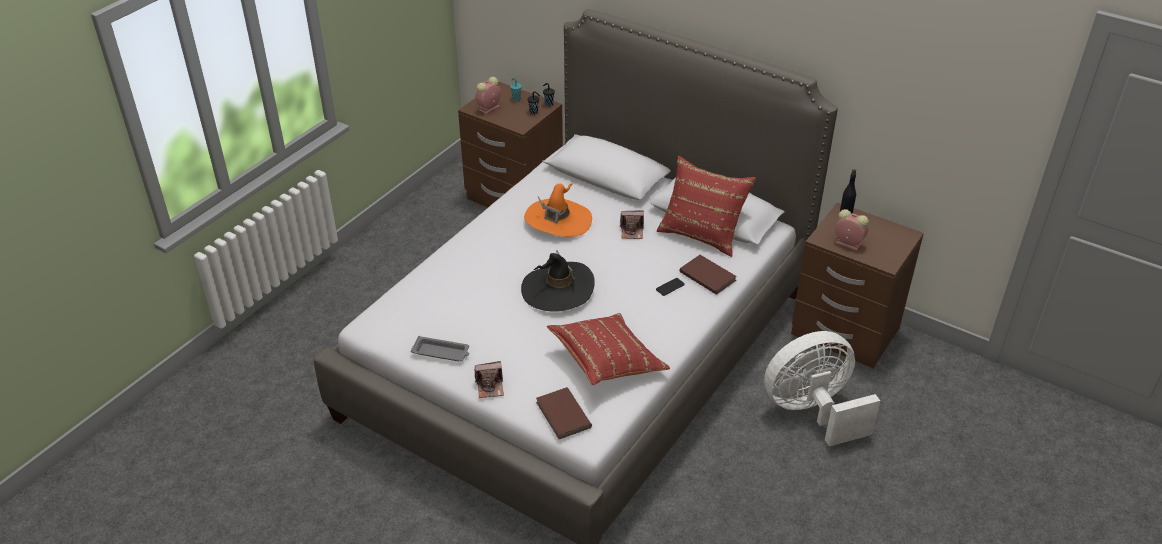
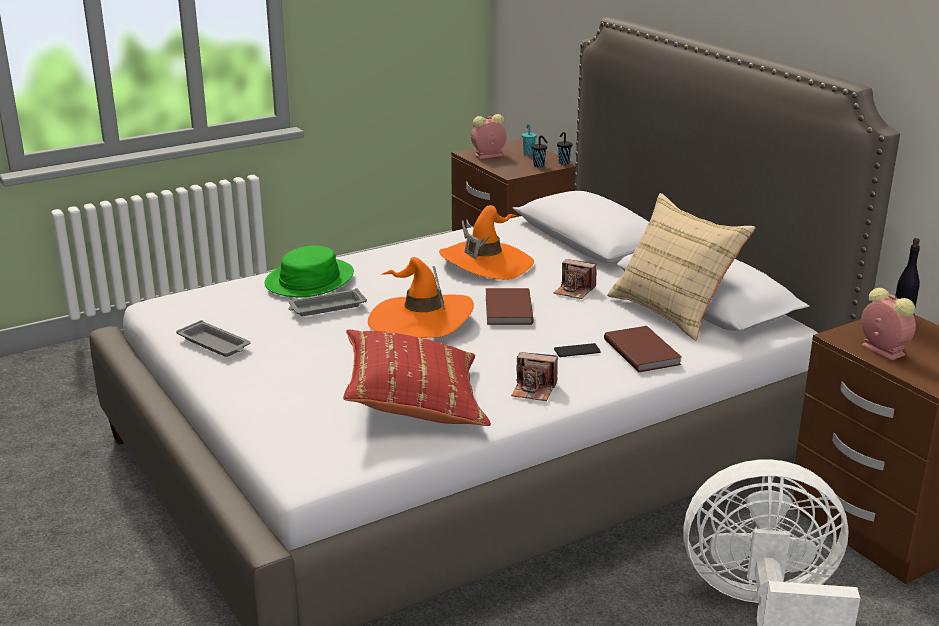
camera: 25 degrees right, 15 degrees down
camera [474,361,504,398] -> camera moved to [511,352,558,401]
black hat [521,250,595,312] -> orange hat [368,257,474,338]
brown book [536,387,592,439] -> brown book moved to [486,288,534,325]
red pillow [657,156,756,257] -> beige pillow [607,193,755,340]
none -> green hat [264,246,354,298]
none -> grey tray [288,288,367,316]

